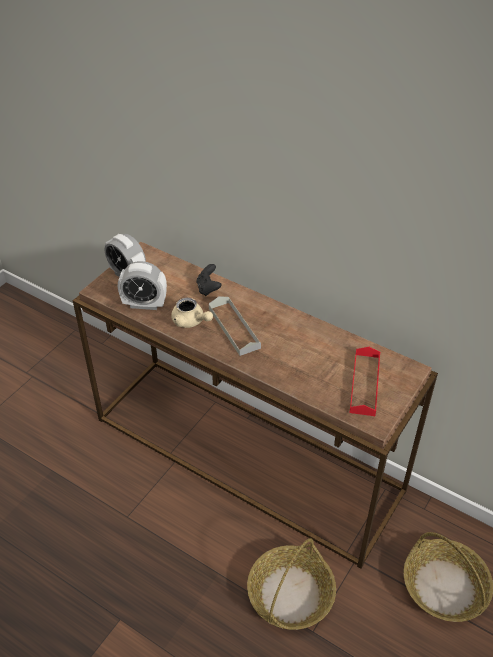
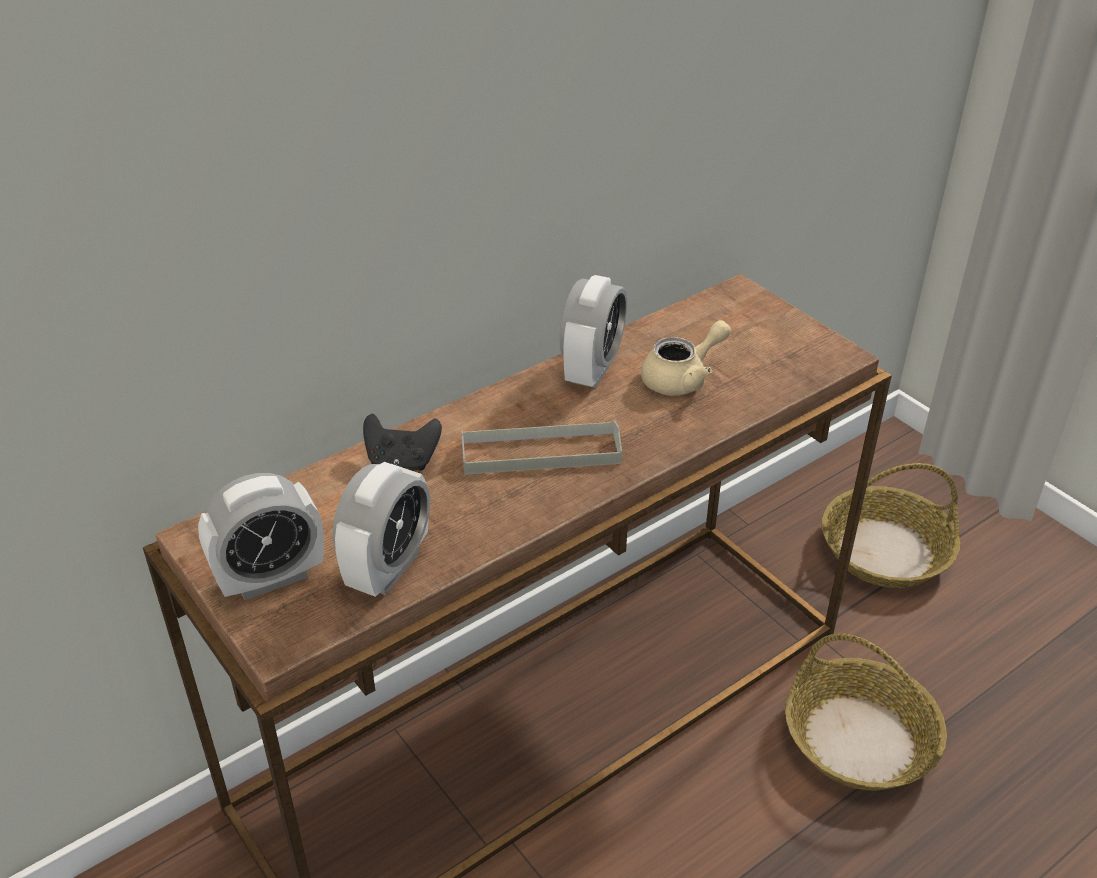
camera: 70 degrees left, 5 degrees down
beige teapot [171,298,213,328] -> beige teapot moved to [641,320,731,396]
red tray [350,347,380,416] -> none
none -> alarm clock [559,275,627,388]

